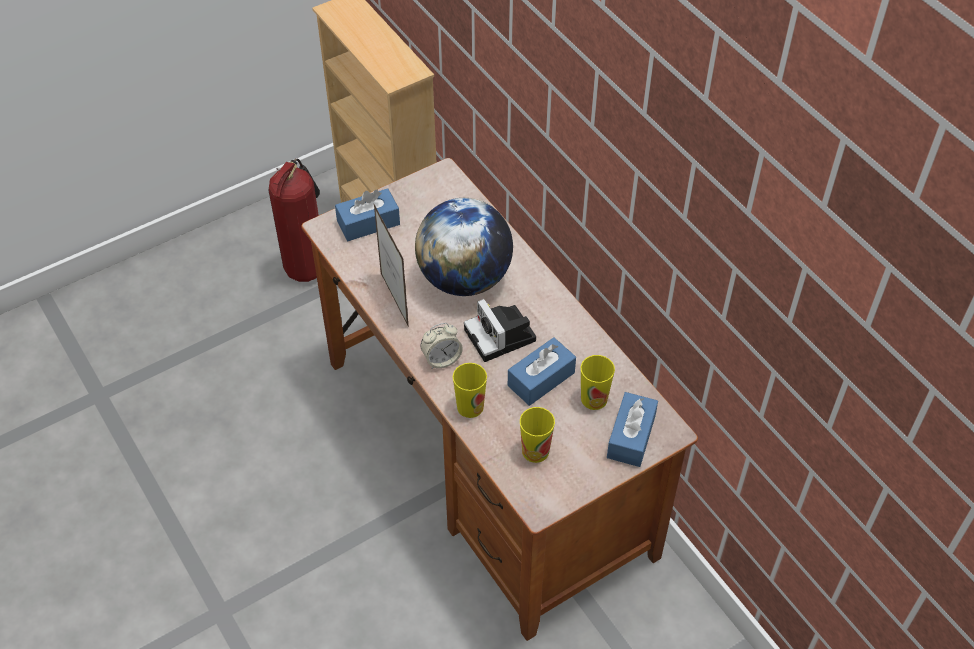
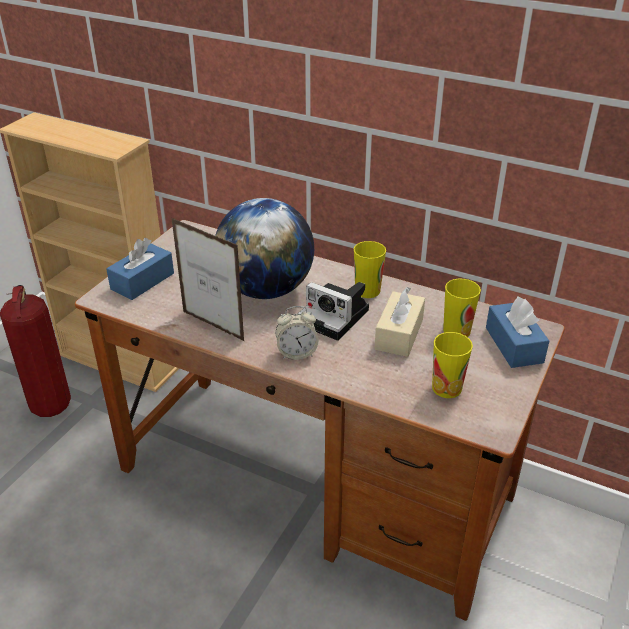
camera: 30 degrees left, 15 degrees down
alarm clock [420,323,463,369] -> alarm clock turned 45 degrees clockwise [276,306,319,360]
cup [453,363,487,418] -> cup moved to [354,241,386,298]
blue tissue box [508,337,576,406] -> beige tissue box [374,287,425,357]

